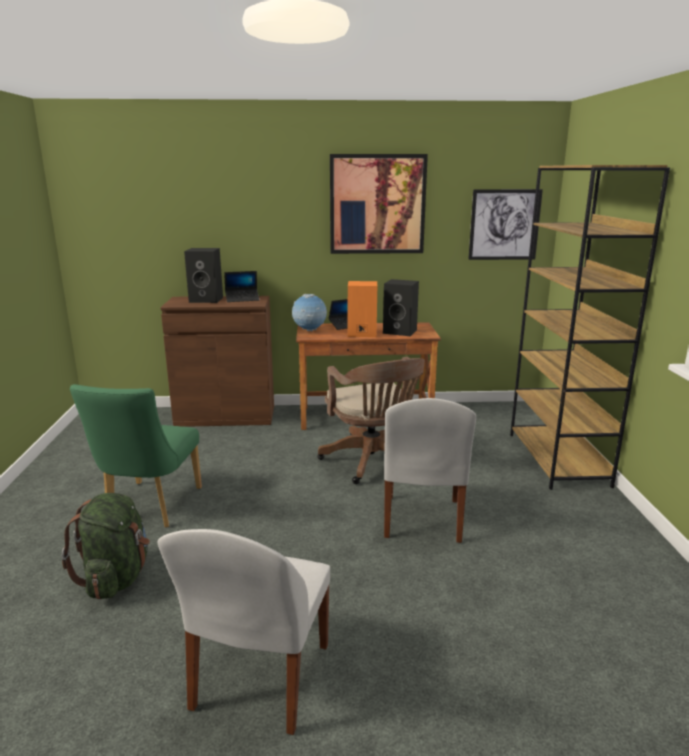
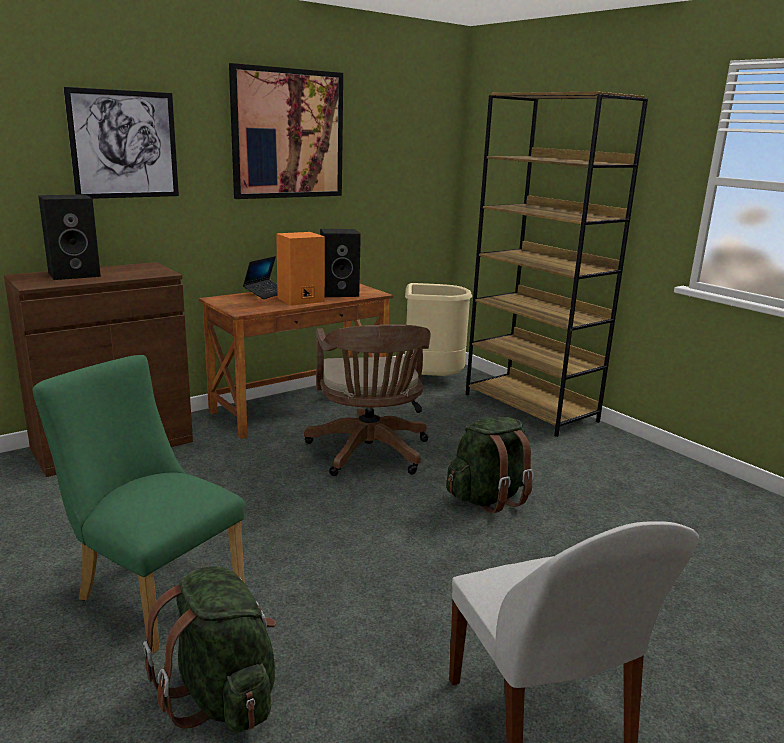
camera: 35 degrees left, 0 degrees up
green chair [70,384,202,528] -> green chair turned 150 degrees clockwise [32,355,245,653]
laptop [224,271,260,302] -> none
globe [292,294,327,331] -> none
brown office chair [317,357,425,484] -> brown office chair turned 45 degrees clockwise [304,324,431,476]
white chair [384,398,476,543] -> green backpack [446,417,534,514]
picture [468,189,543,260] -> picture moved to [64,87,179,199]
none -> beige trash can [405,283,472,376]

